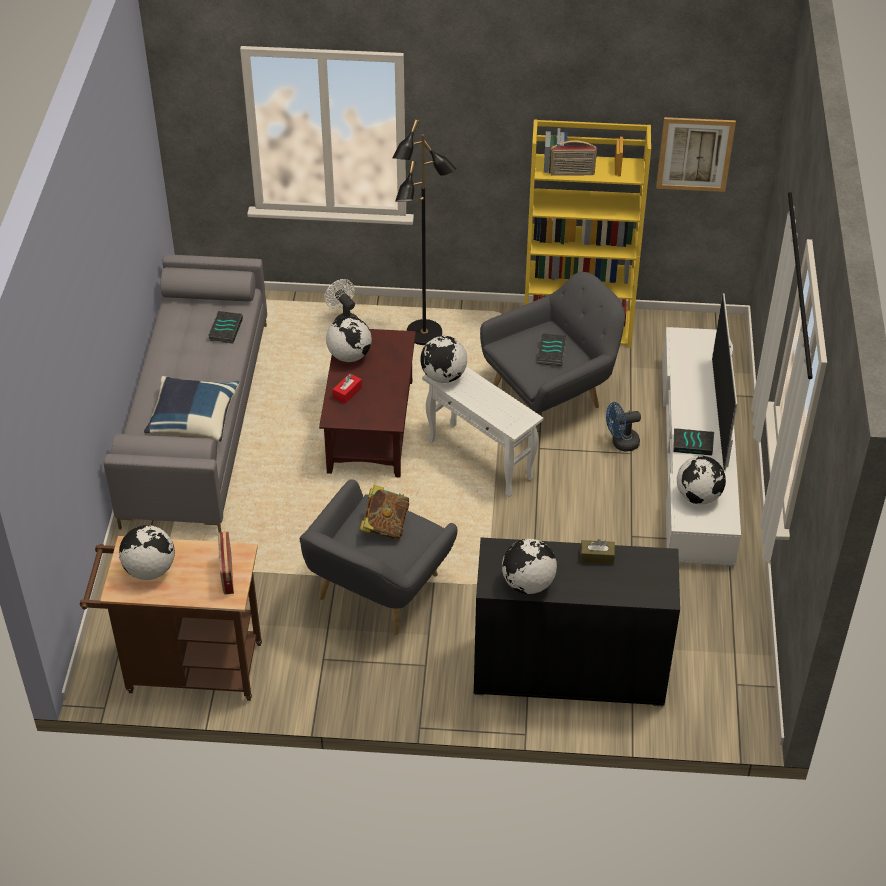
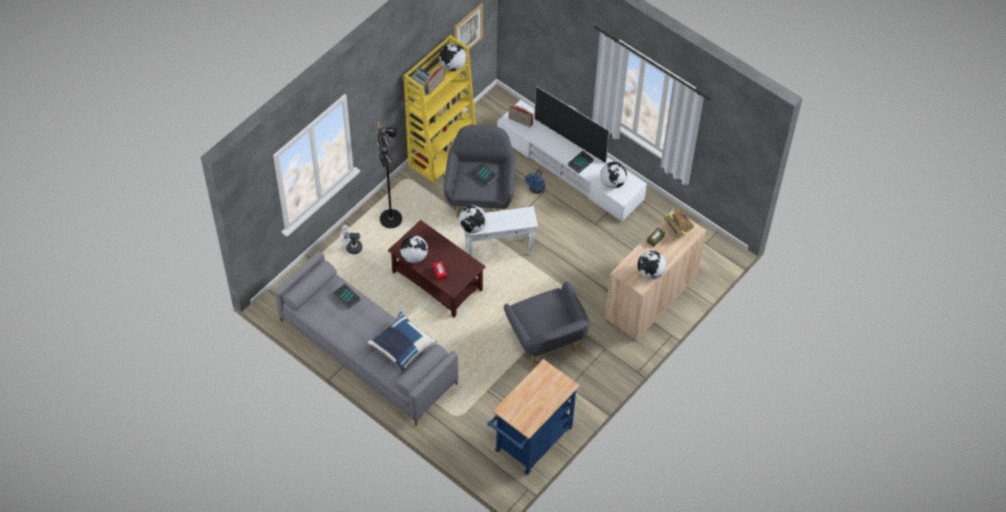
camera: 55 degrees left, 10 degrees up
brown cart [80,536,262,701] -> blue cart [487,359,580,475]
globe [119,525,175,580] -> globe moved to [439,44,466,71]
radio [218,531,234,594] -> radio moved to [508,105,533,127]
book [360,485,409,540] -> book moved to [664,208,694,239]
black cabinet [474,538,680,706] -> beige cabinet [605,209,706,340]

